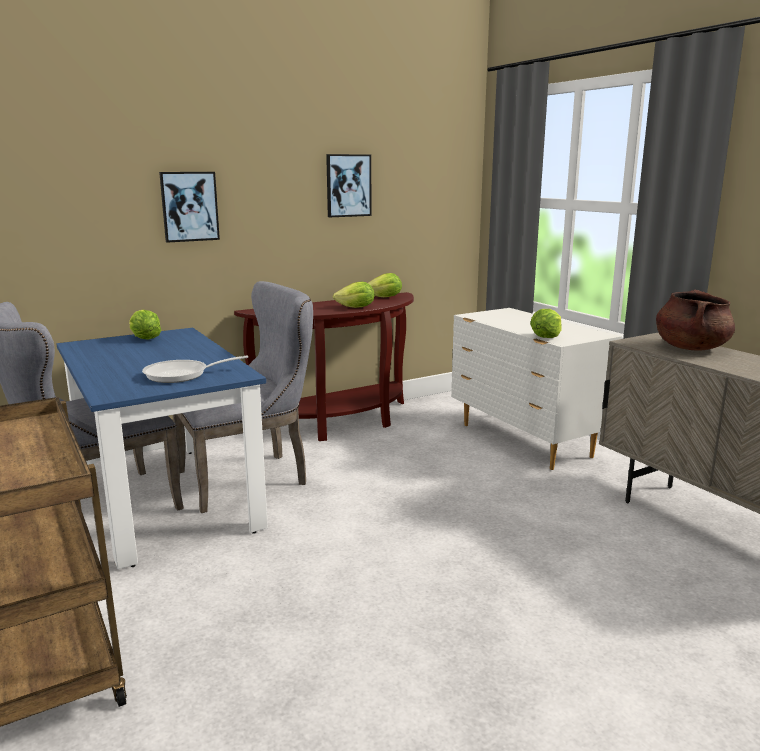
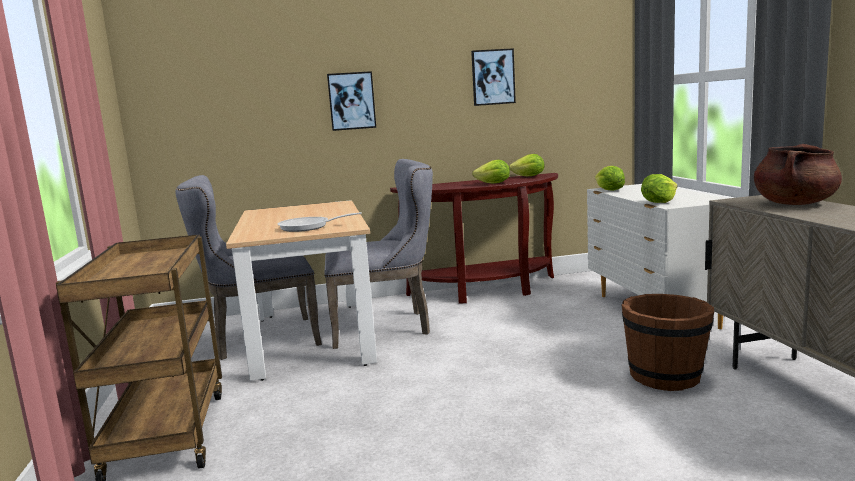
camera: 20 degrees right, 5 degrees down
blue dining table [57,328,268,569] -> beige dining table [226,200,377,381]
lettuce [129,310,161,339] -> lettuce moved to [595,166,625,191]
none -> brown bucket [622,294,714,391]

